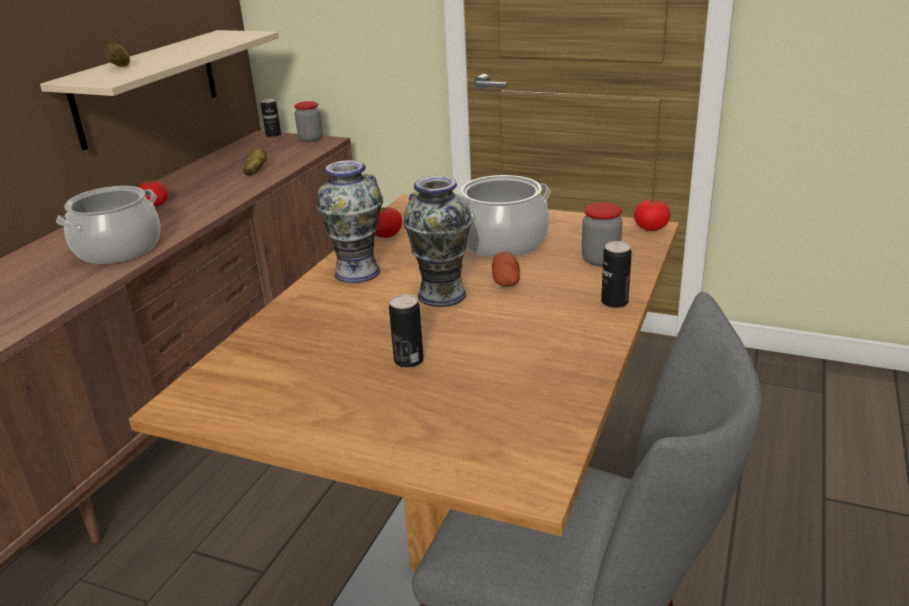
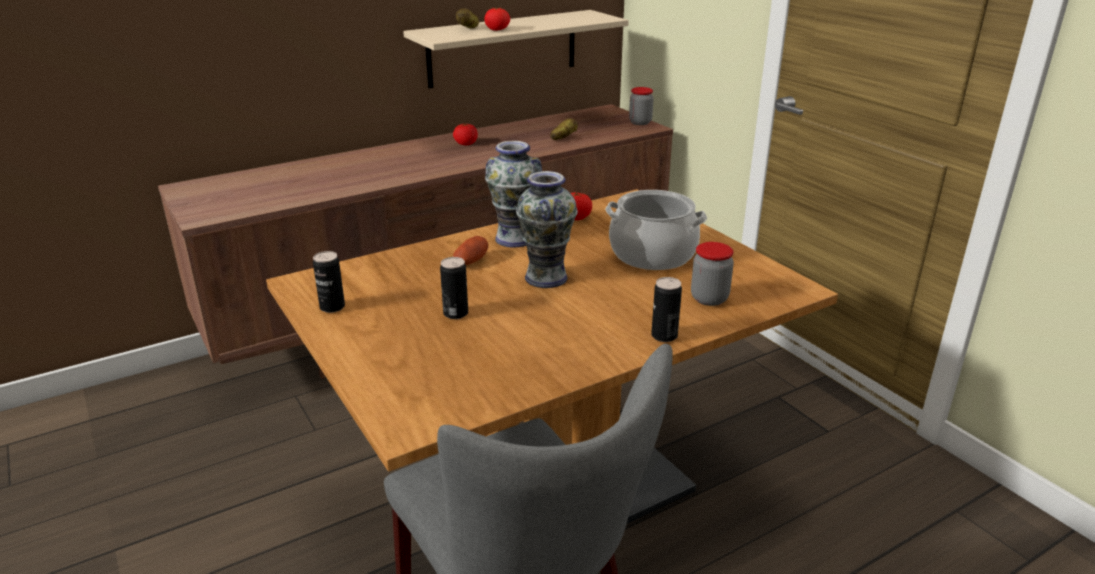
camera: 35 degrees right, 0 degrees up
cooking pot [56,186,160,264] -> none
can [261,99,281,138] -> can moved to [313,251,345,313]
potato [492,252,520,287] -> potato moved to [453,236,488,265]
tomato [634,199,670,231] -> tomato moved to [484,7,510,31]

